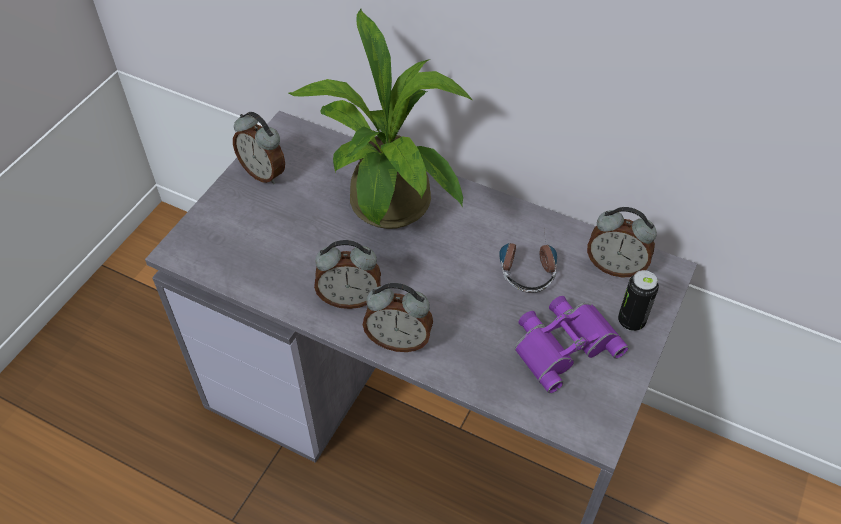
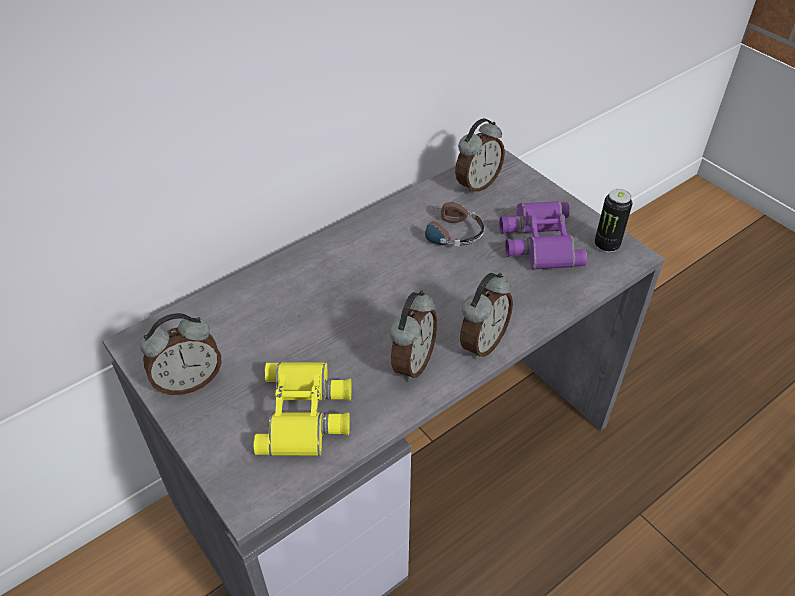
camera: 65 degrees left, 5 degrees down
potted plant [289,9,473,229] -> none
can [618,270,659,331] -> can moved to [595,189,633,253]
none -> yellow binoculars [253,362,352,456]

